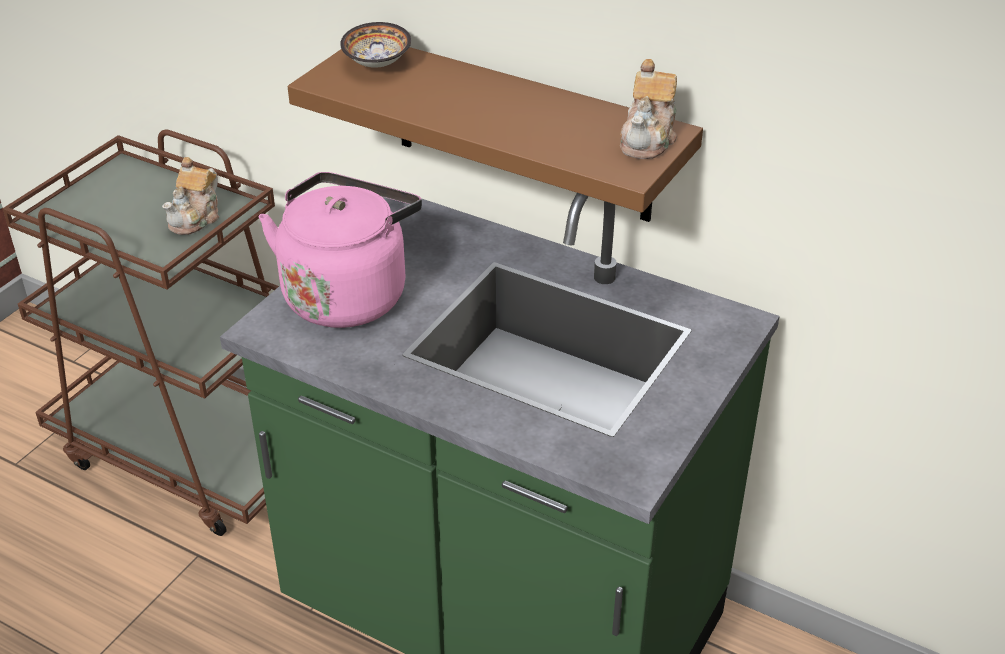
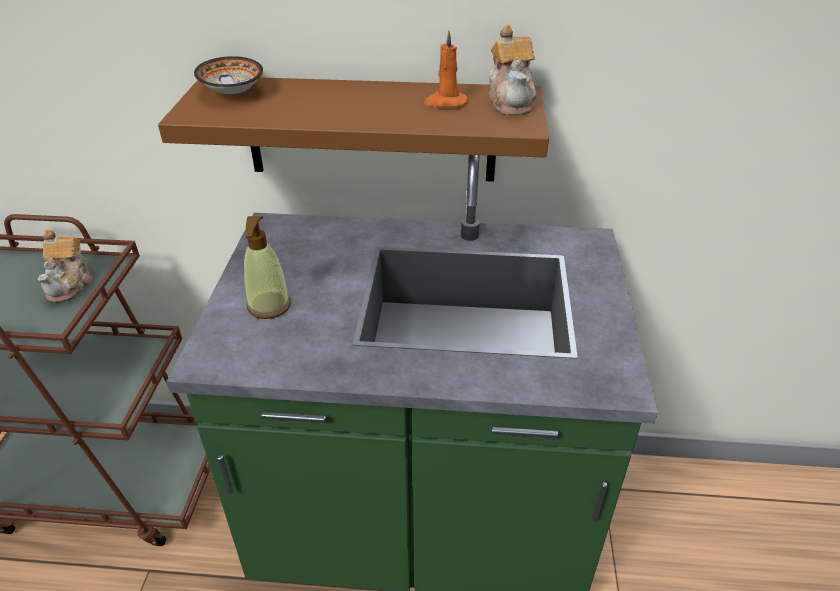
camera: 25 degrees left, 0 degrees up
pink kettle [259,172,422,328] -> soap dispenser [244,216,291,319]
none -> orange candle [423,30,467,108]

